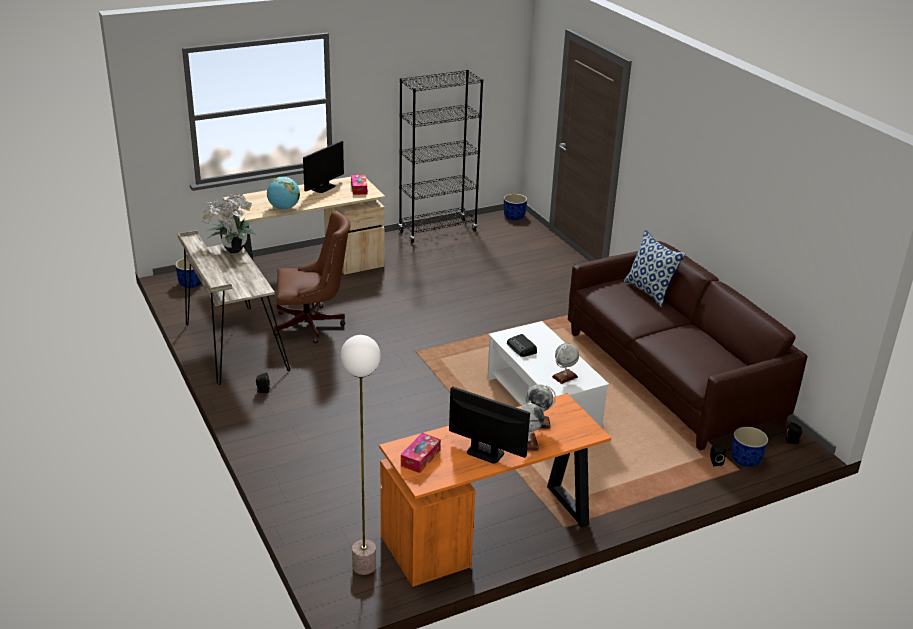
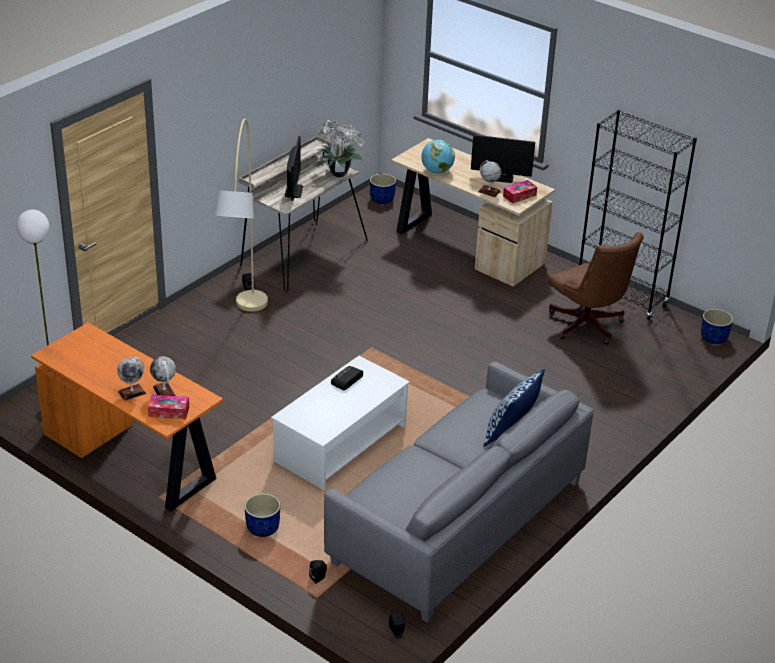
camera: 65 degrees right, 5 degrees up
brown office chair [273,211,351,343] -> brown office chair moved to [548,232,644,345]
tissue box [401,433,441,473] -> tissue box moved to [148,395,189,419]
monitor [449,386,530,464] -> monitor moved to [285,136,303,201]
globe [552,343,579,384] -> globe moved to [478,160,501,197]
brown sofa [568,241,807,450] -> grey sofa [324,361,594,623]
blue planter [731,427,768,467] -> blue planter moved to [244,493,280,537]
none -> beige floor lamp [214,119,268,311]

